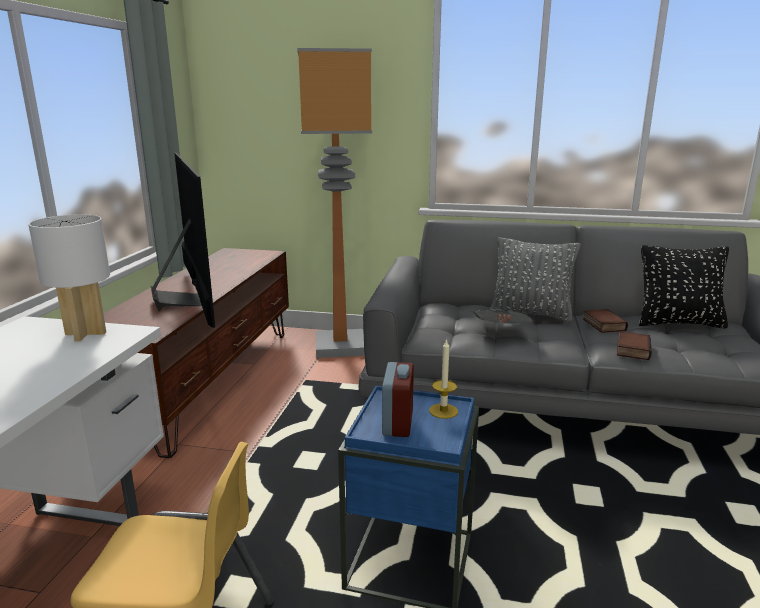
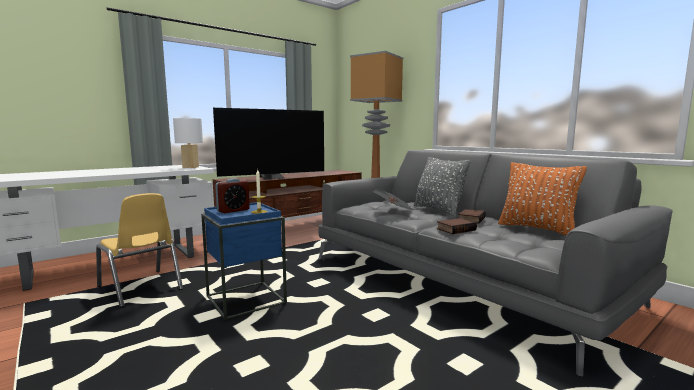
camera: 40 degrees right, 10 degrees down
television [150,153,215,328] -> television turned 45 degrees clockwise [213,108,324,179]
black pillow [639,245,729,329] -> orange pillow [498,162,587,236]

